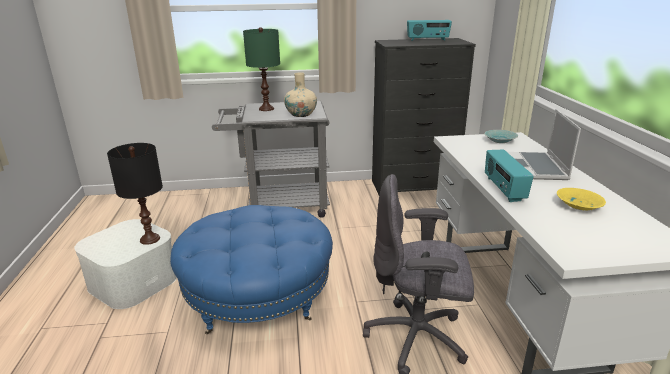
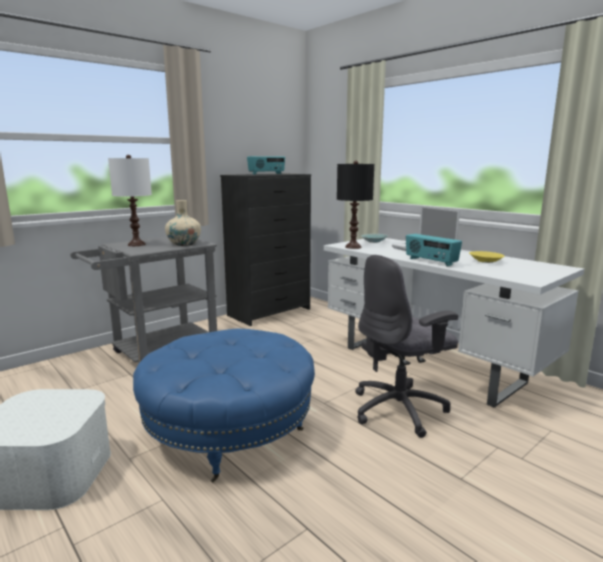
camera: 35 degrees left, 10 degrees down
black table lamp [107,143,163,245] -> black table lamp moved to [337,161,374,249]
green table lamp [243,27,280,111] -> white table lamp [108,155,152,246]

